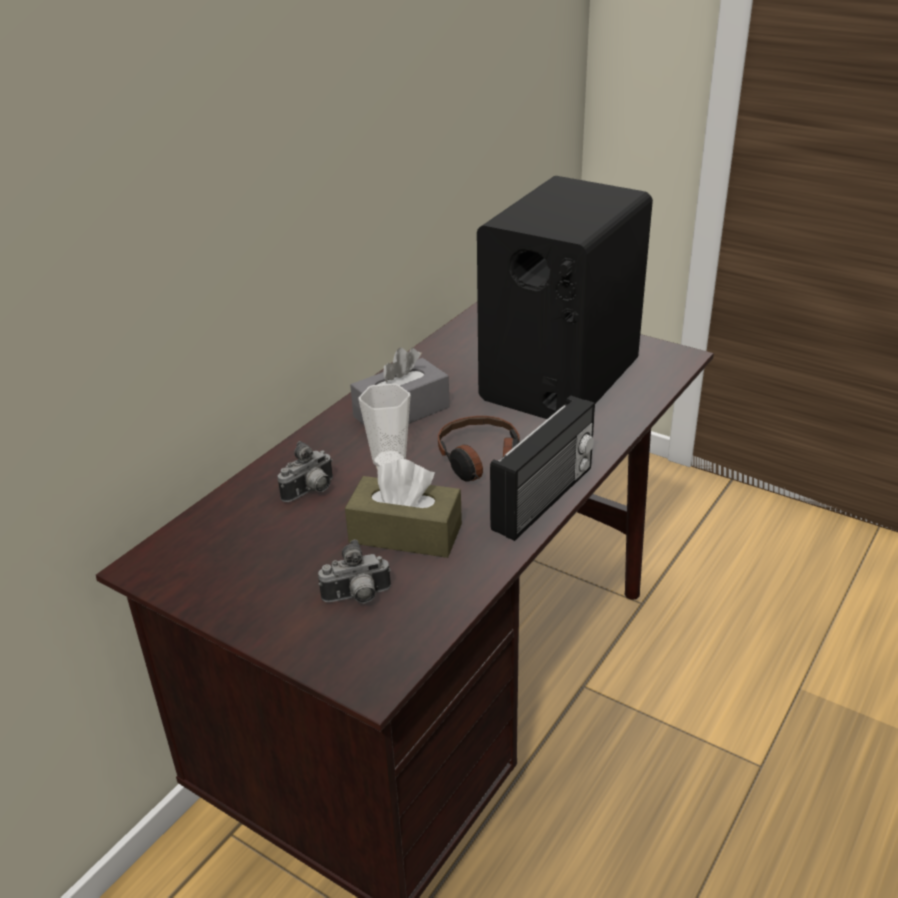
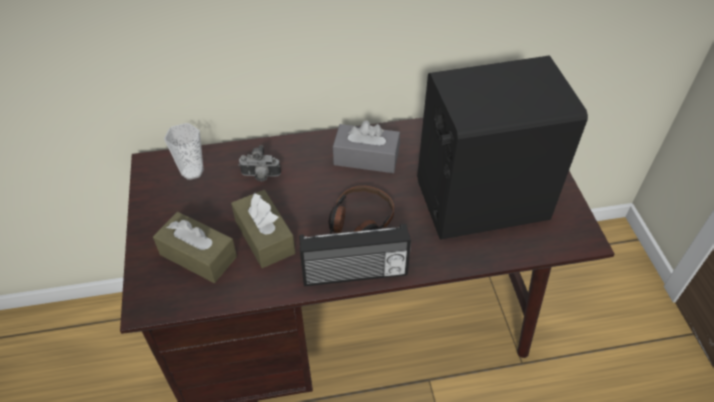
camera: 45 degrees right, 15 degrees up
camera [318,539,391,603] -> brown tissue box [153,212,237,283]
cup [358,383,411,466] -> cup moved to [164,123,204,180]

